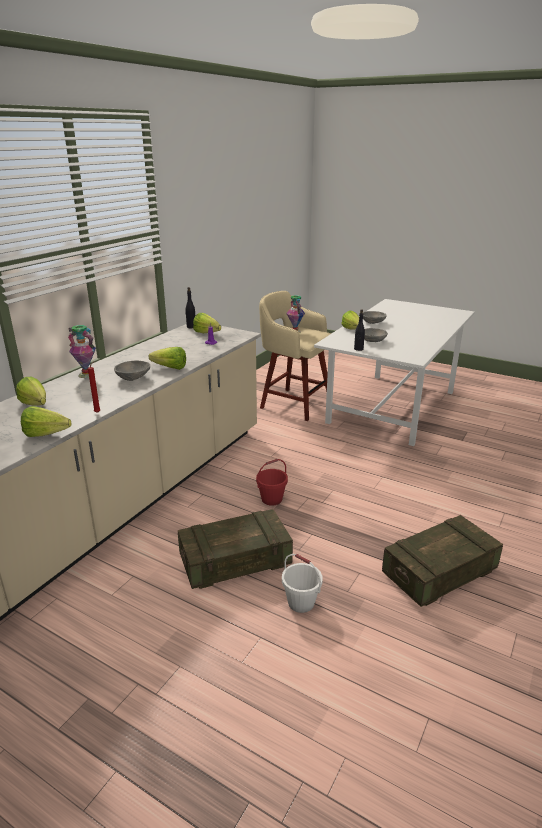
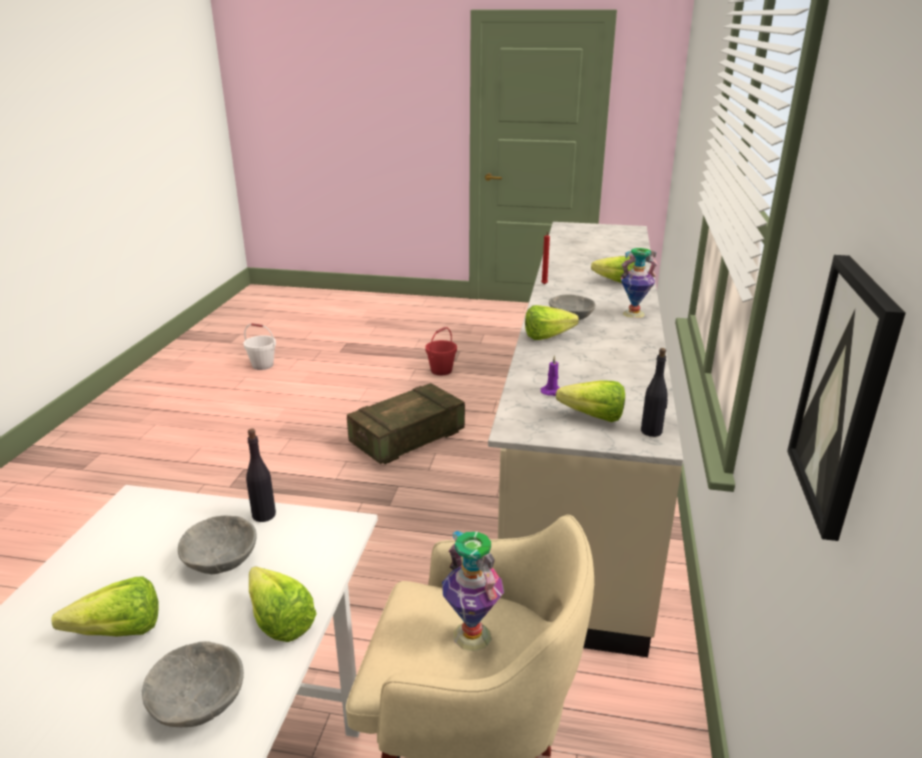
camera: 160 degrees right, 0 degrees up
lettuce [21,406,71,437] -> lettuce moved to [51,576,159,636]
red bucket [256,459,288,506] -> red bucket moved to [425,327,457,375]
white bucket [282,554,323,613] -> white bucket moved to [244,323,276,370]
crate [382,515,503,607] -> none
none -> picture [787,255,906,541]

